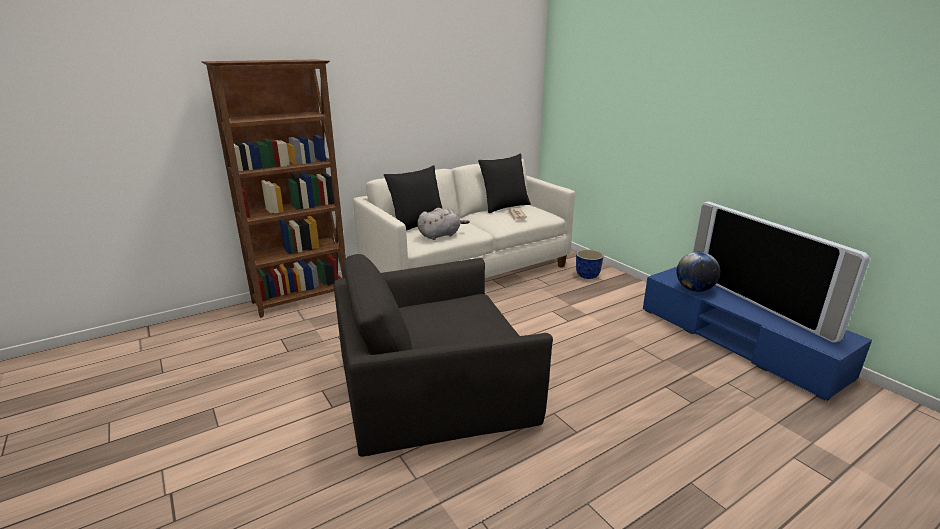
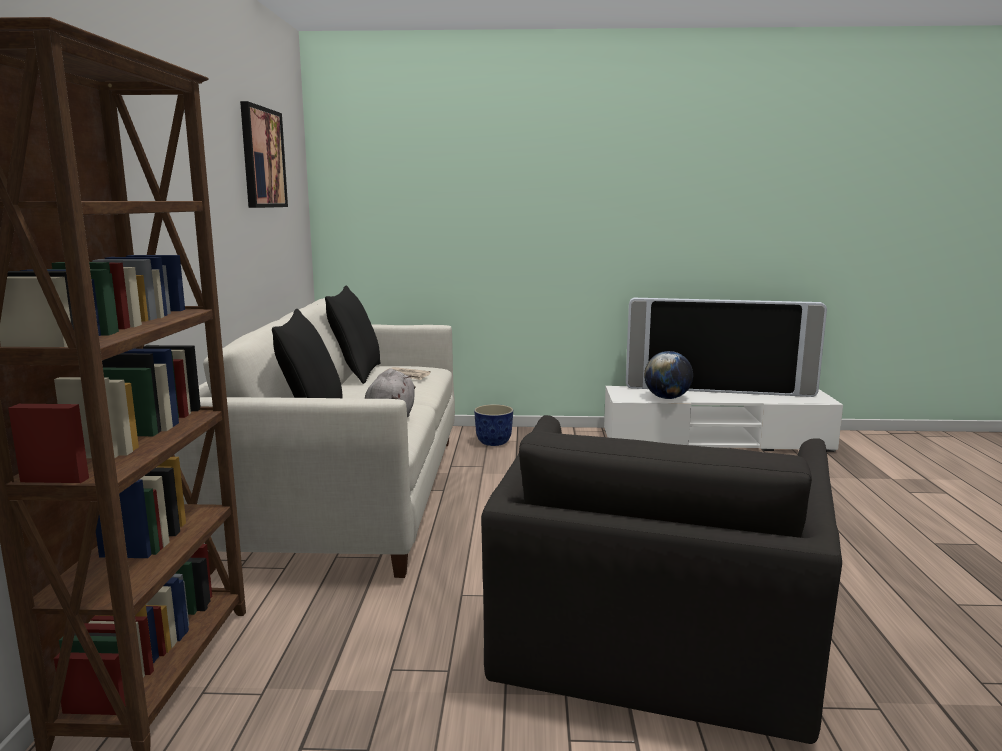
camera: 55 degrees left, 10 degrees down
blue tv stand [643,267,872,401] -> white tv stand [604,386,843,452]
none -> picture [240,101,288,208]

